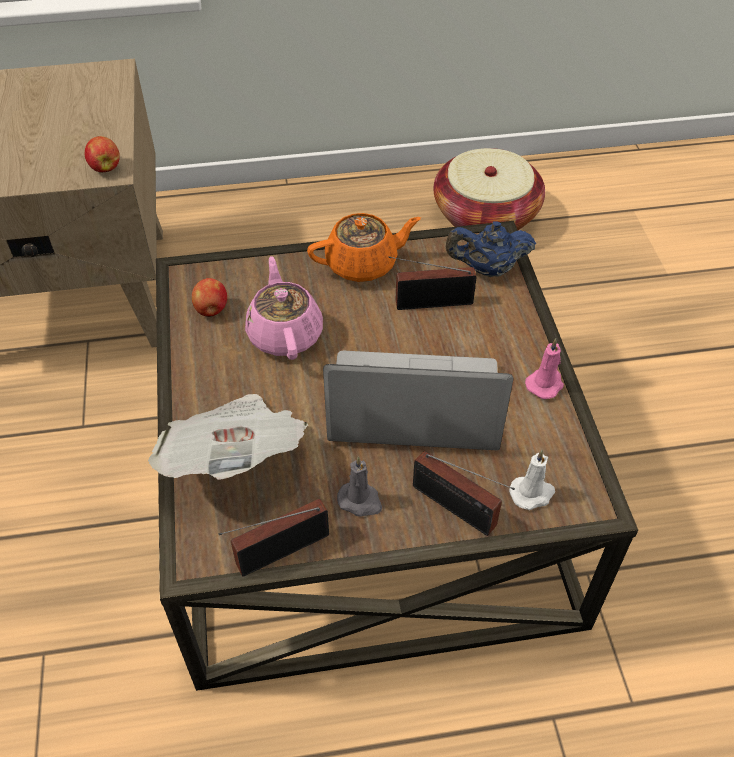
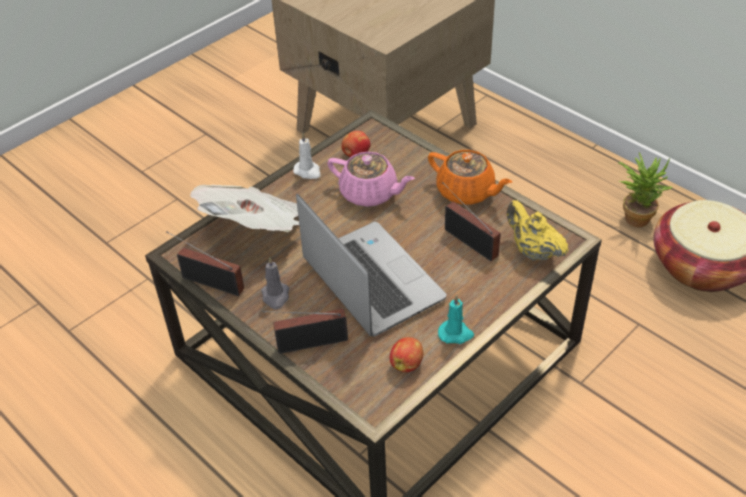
camera: 55 degrees right, 5 degrees down
apple [85,136,120,173] -> apple moved to [389,337,423,372]
pink teapot [245,256,323,360] -> pink teapot turned 75 degrees clockwise [327,152,415,207]
radio [413,451,515,536] -> radio turned 75 degrees clockwise [262,309,348,354]
blue teapot [446,221,536,277] -> yellow teapot [507,200,568,261]
white candle [509,450,555,510] -> white candle moved to [293,133,321,179]
pink candle [525,338,564,399] -> turquoise candle [438,295,474,344]
none -> potted plant [618,152,673,227]

